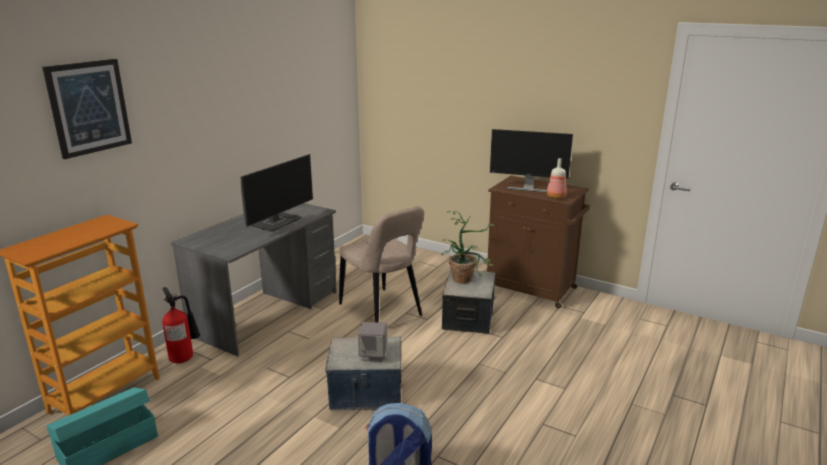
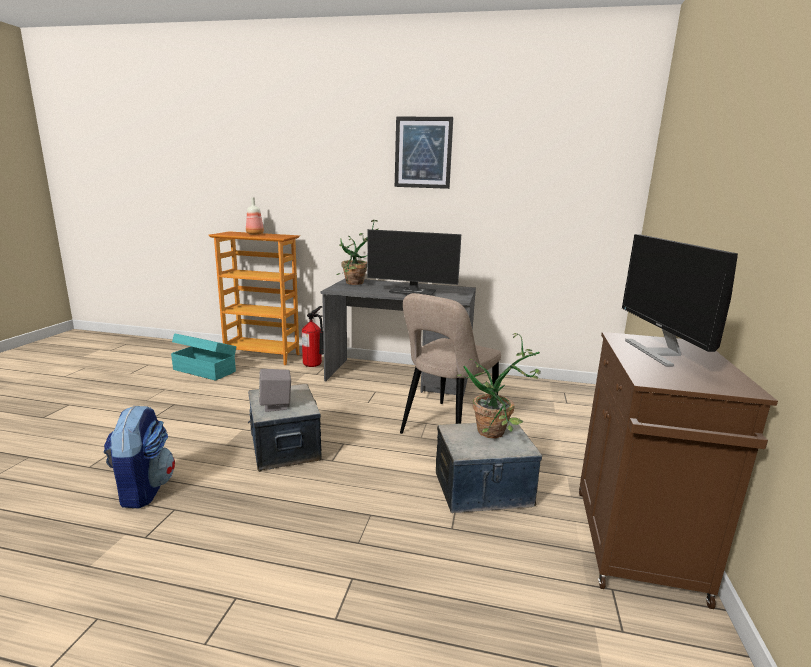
camera: 70 degrees right, 5 degrees down
picture [42,59,132,159] -> picture moved to [395,117,454,189]
bottle [547,158,566,199] -> bottle moved to [246,197,264,235]
none -> potted plant [337,220,379,285]

